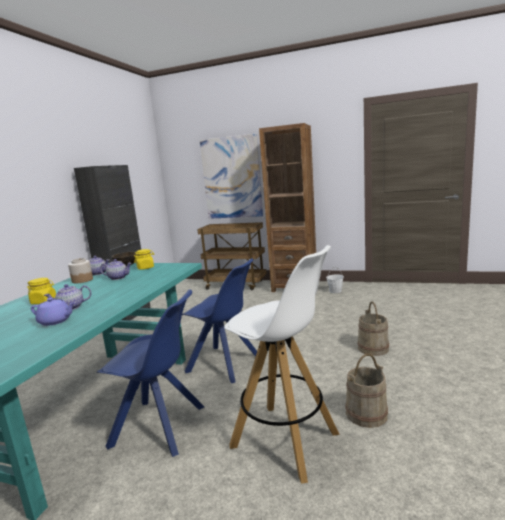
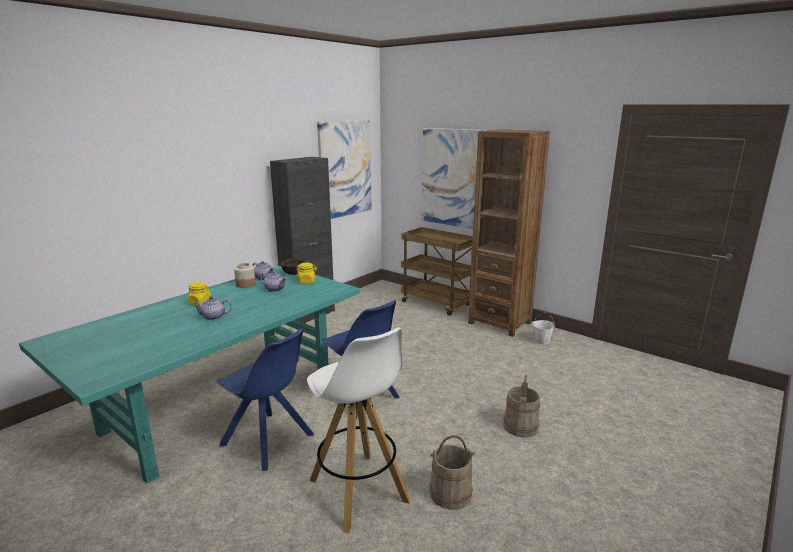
camera: 20 degrees right, 5 degrees up
purple teapot [31,298,75,326] -> none
none -> picture [317,120,371,219]

